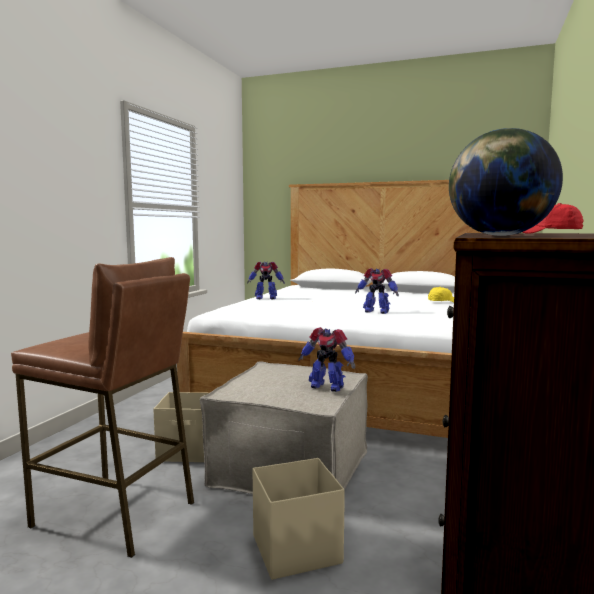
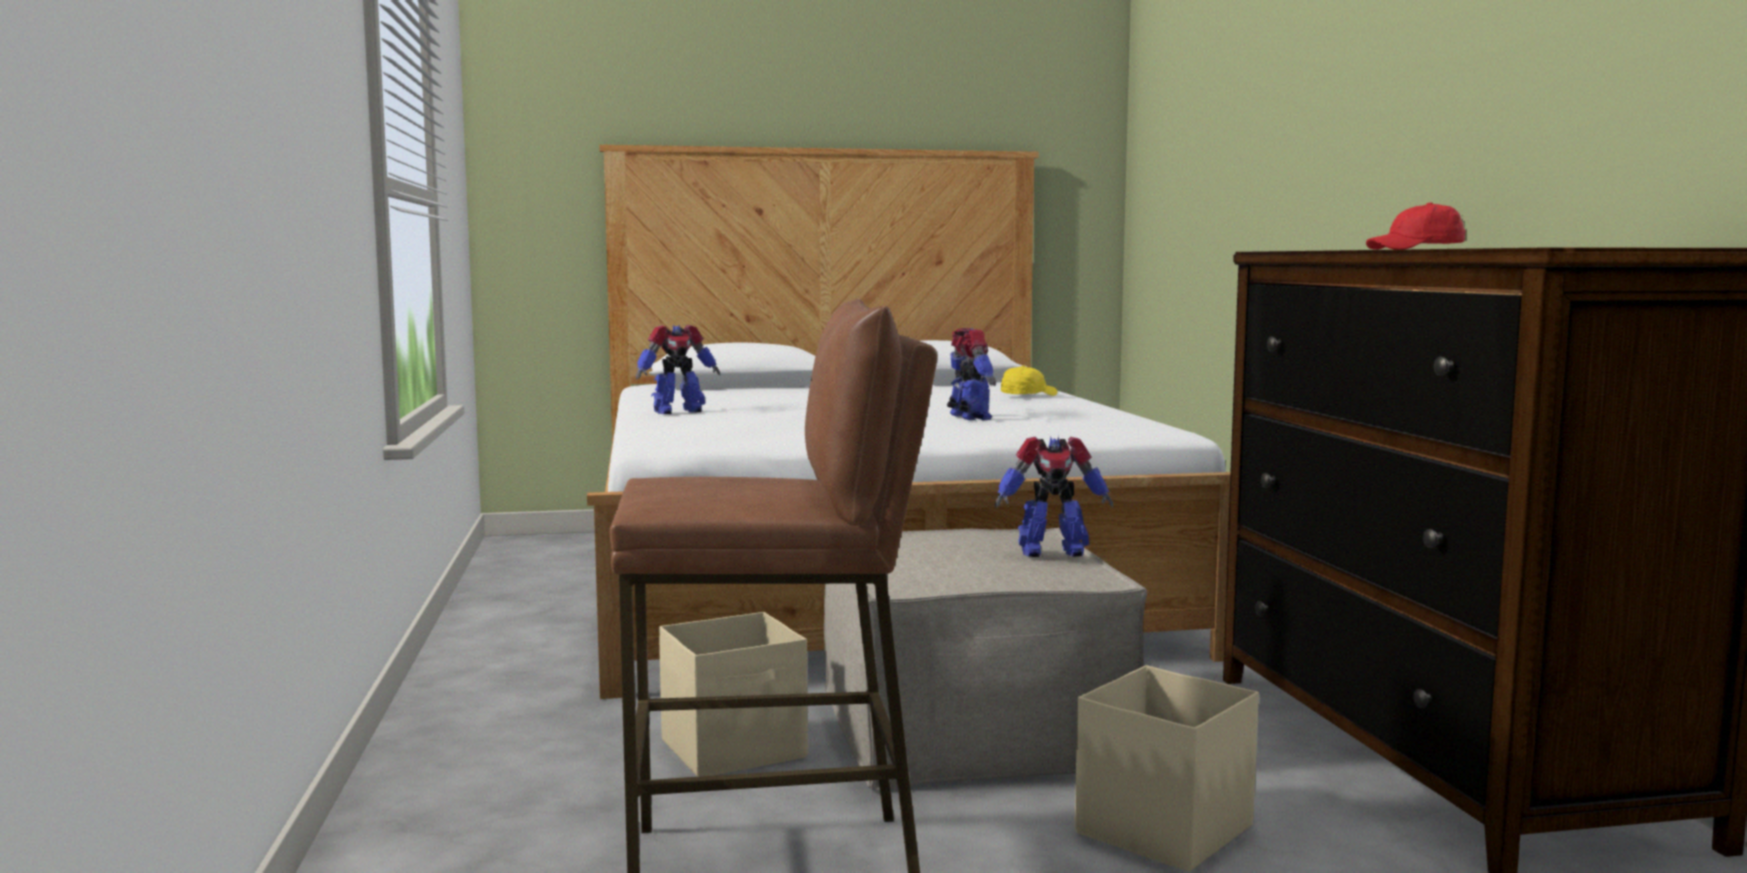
camera: 30 degrees left, 0 degrees up
toy robot [355,268,399,314] -> toy robot turned 105 degrees counterclockwise [947,328,996,421]
globe [449,128,563,236] -> none

